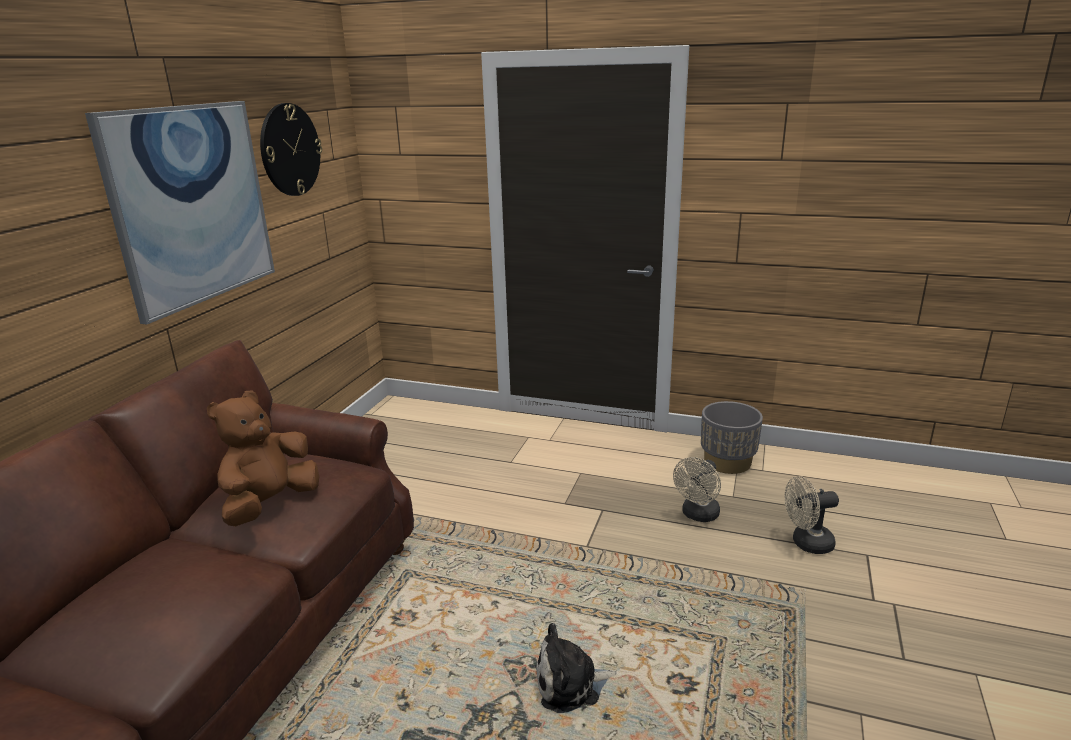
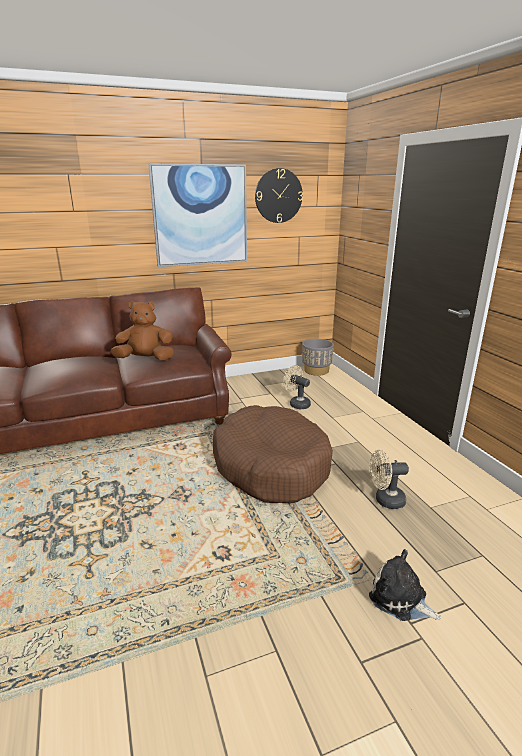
camera: 50 degrees right, 0 degrees up
plush toy [535,623,617,713] -> plush toy moved to [369,549,441,621]
grey planter [701,401,763,474] -> grey planter moved to [302,339,334,376]
beige fan [785,476,839,554] -> beige fan moved to [283,365,311,409]
none -> brown dog bed [213,405,333,503]

